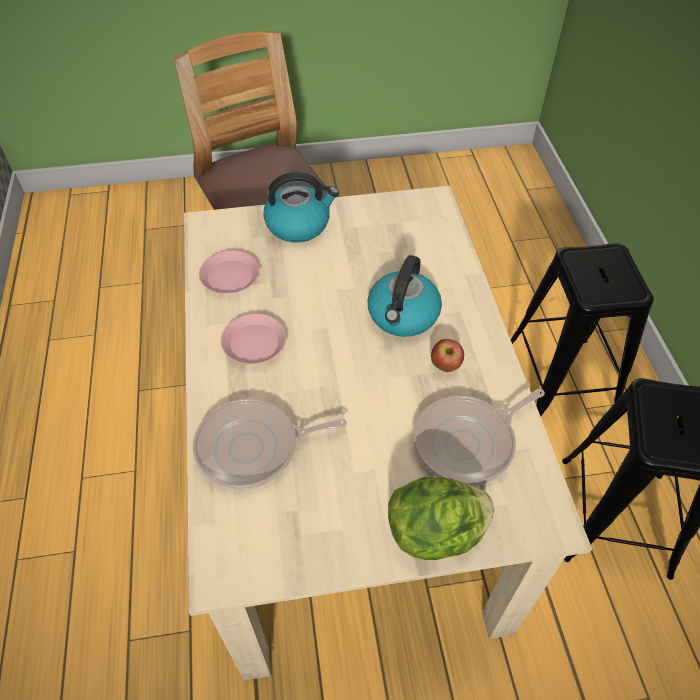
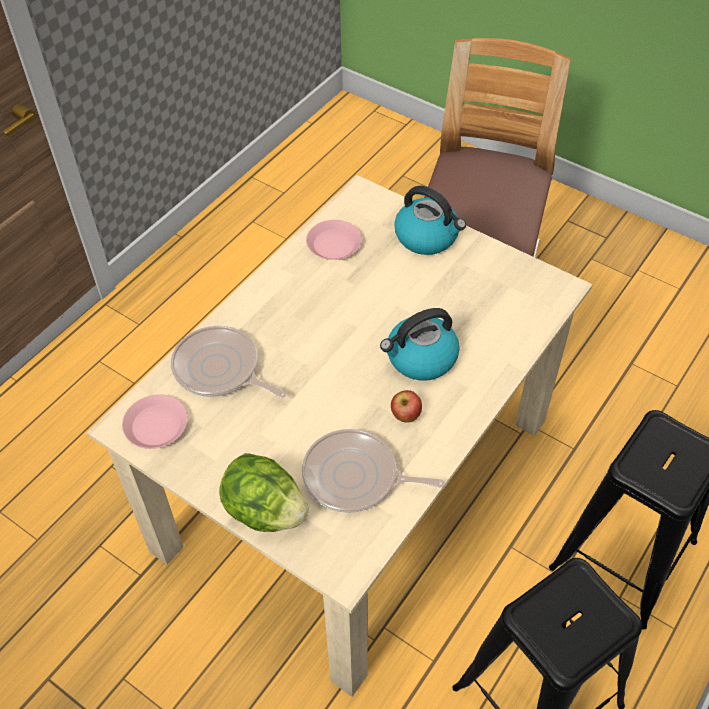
camera: 45 degrees right, 0 degrees up
pink plate [221,314,286,365] -> pink plate moved to [122,394,188,449]

